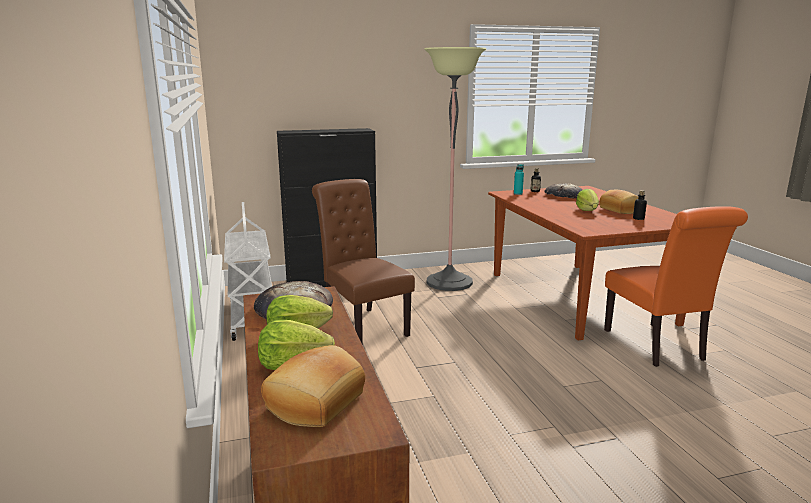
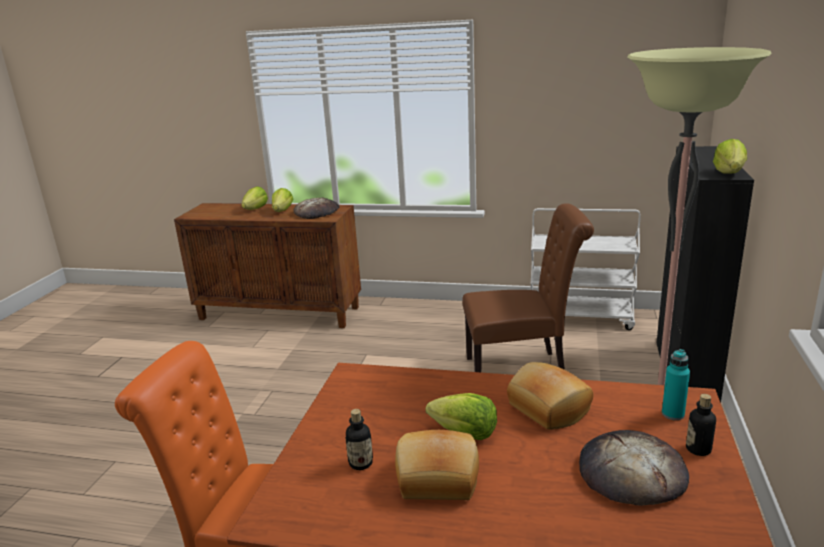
camera: 120 degrees right, 5 degrees up
bread [261,345,365,427] -> bread moved to [507,362,593,430]
none -> lettuce [713,139,747,174]

